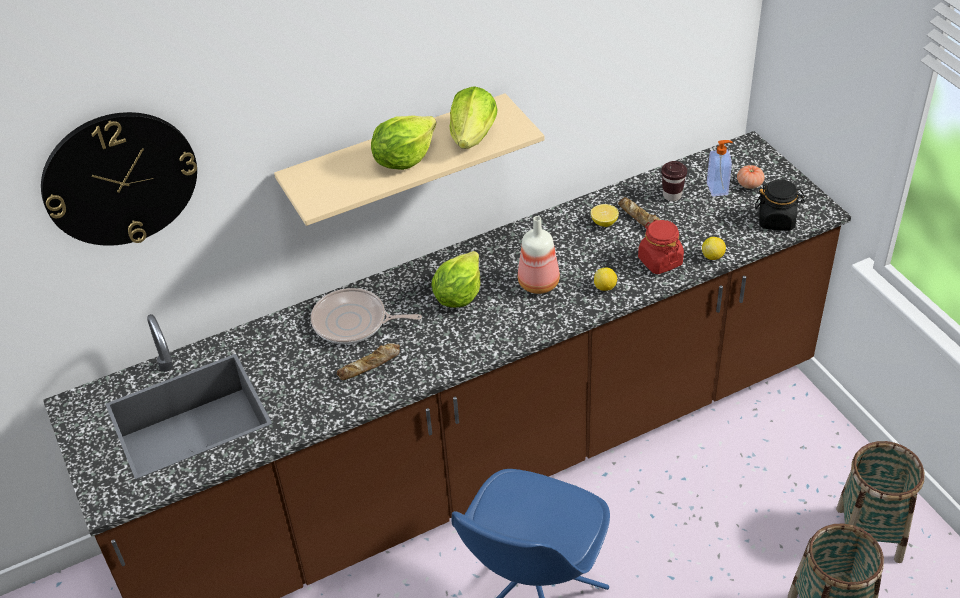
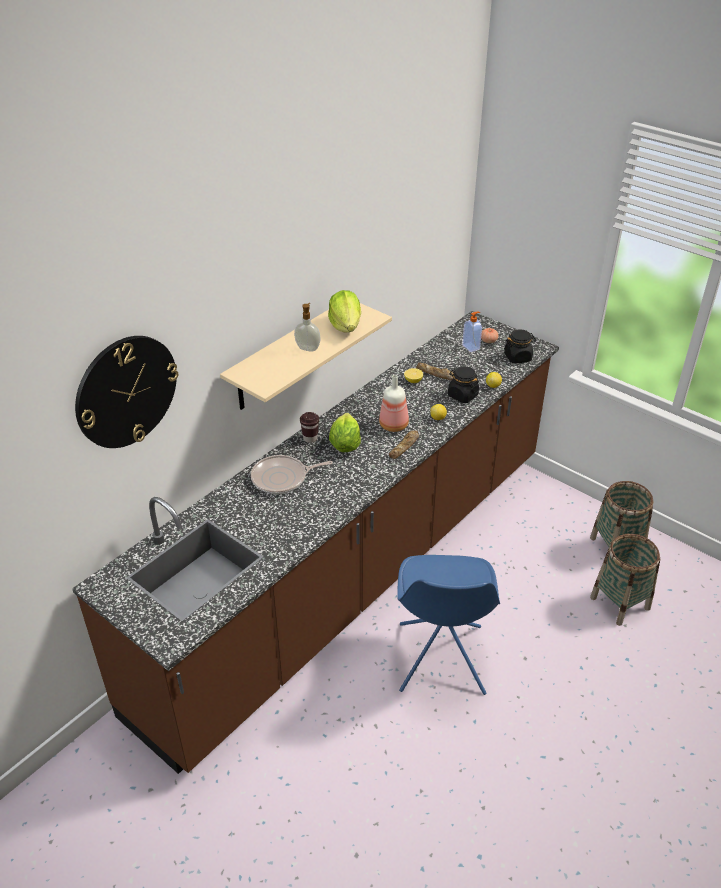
camera: 25 degrees left, 5 degrees down
bread [337,343,400,380] -> bread moved to [389,431,419,459]
lettuce [371,115,436,170] -> soap dispenser [294,303,321,352]
red jar [638,219,684,274] -> black jar [448,366,479,403]
brown cup [661,161,687,201] -> brown cup moved to [300,412,319,443]

